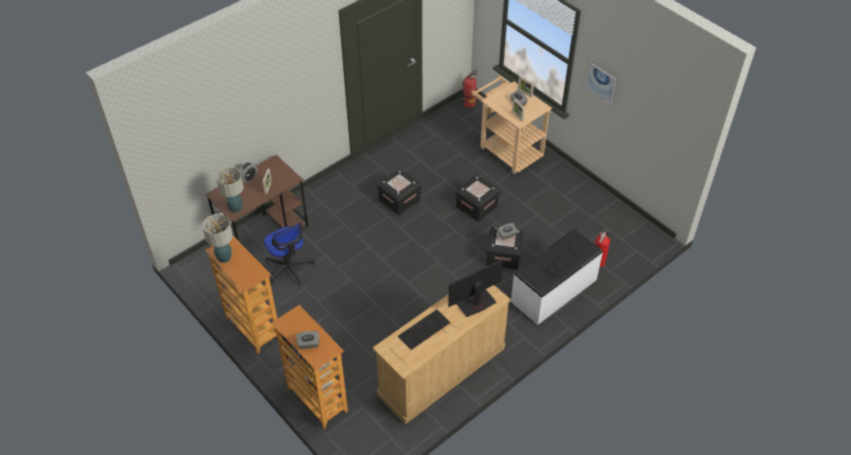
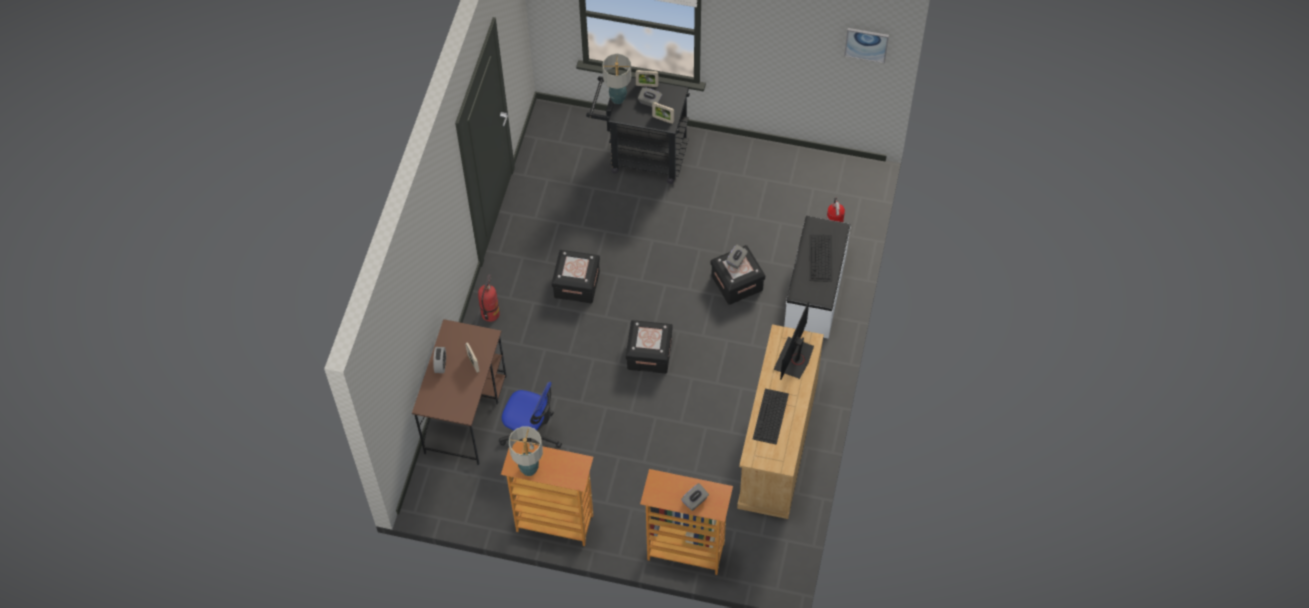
camera: 35 degrees left, 10 degrees up
table lamp [216,167,244,213] -> table lamp moved to [602,54,632,104]
black storage box [456,175,500,222] -> black storage box moved to [626,320,673,374]
fire extinguisher [462,70,478,108] -> fire extinguisher moved to [478,274,500,322]
beige cart [471,75,552,176] -> black cart [586,76,690,184]
picture [586,63,616,105] -> picture moved to [844,28,889,63]

